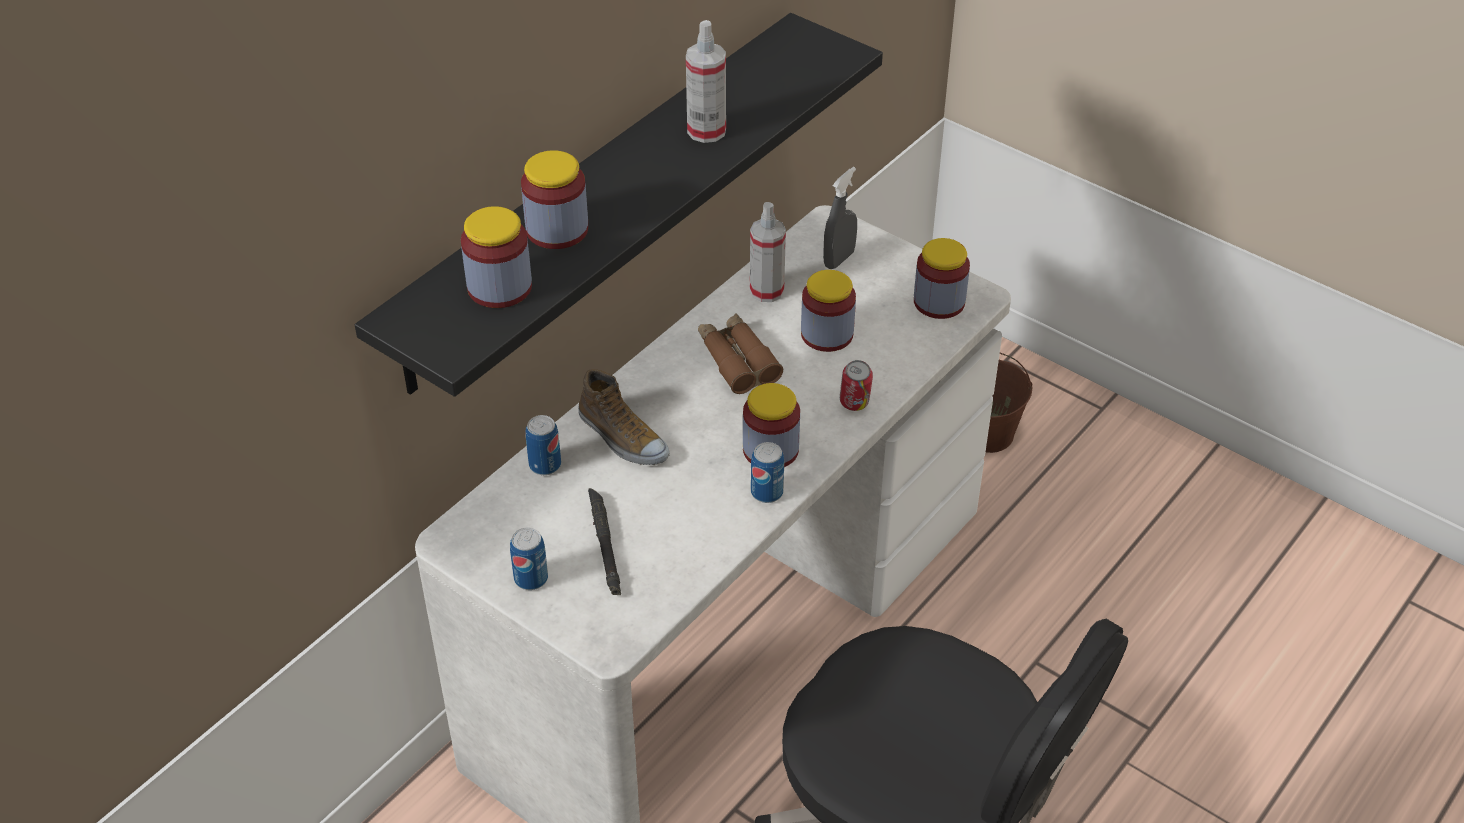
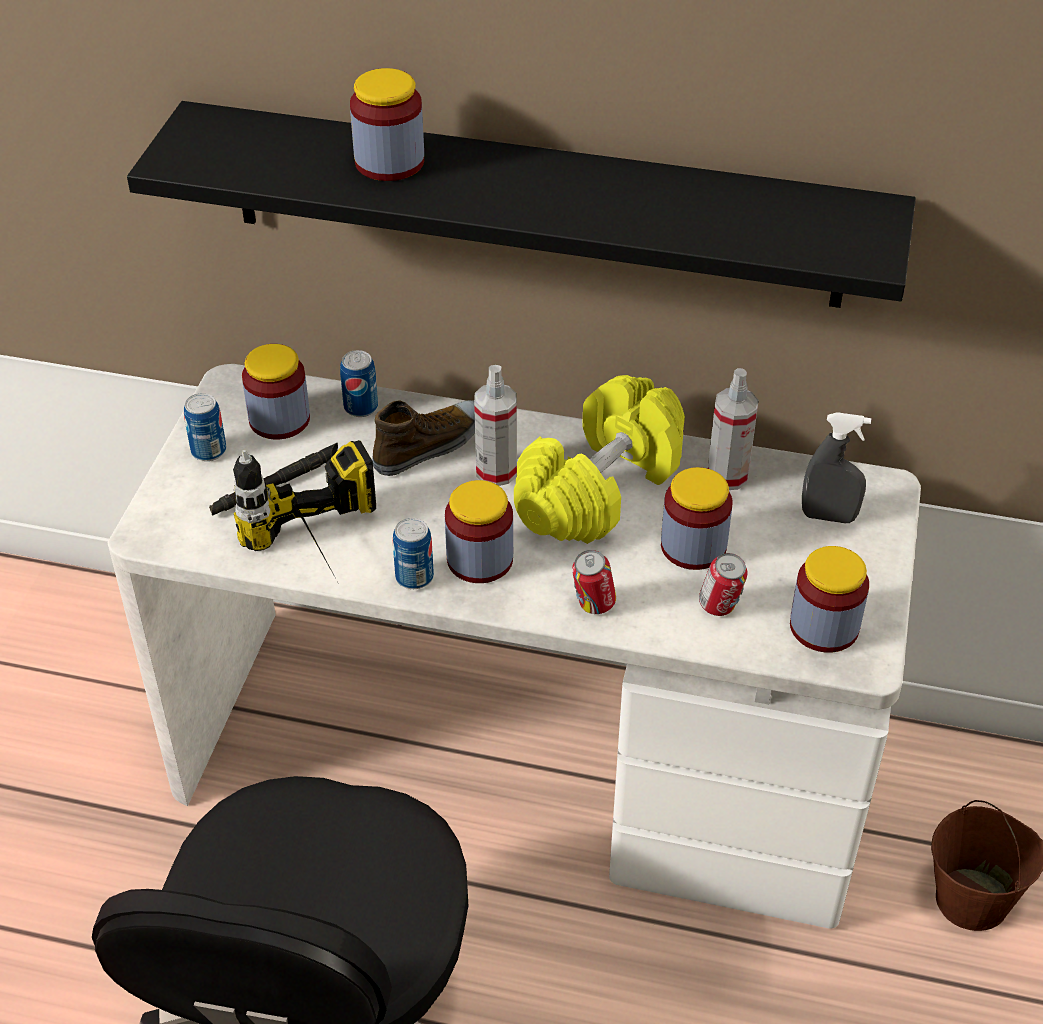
camera: 65 degrees right, 0 degrees up
jar [461,206,532,308] -> jar moved to [242,344,310,439]
shoe [578,369,670,465] -> shoe turned 150 degrees counterclockwise [372,400,475,476]
spray bottle [686,20,726,143] -> spray bottle moved to [474,365,517,486]
brown binoculars [698,313,783,394] -> yellow dumbbell [514,375,685,544]
none -> power drill [233,440,376,577]
none -> can [699,553,748,616]

